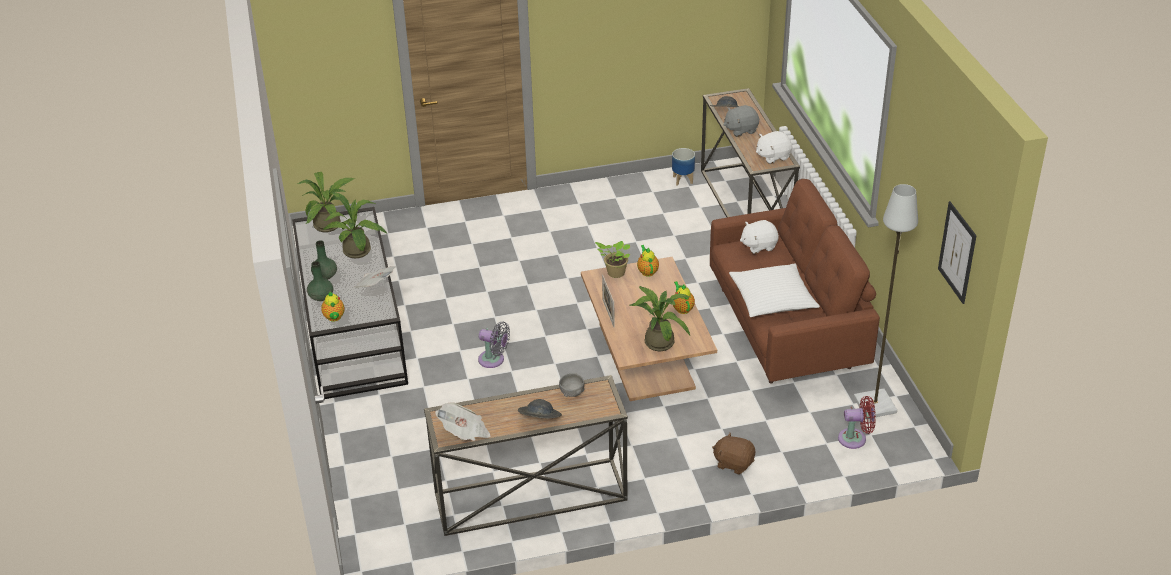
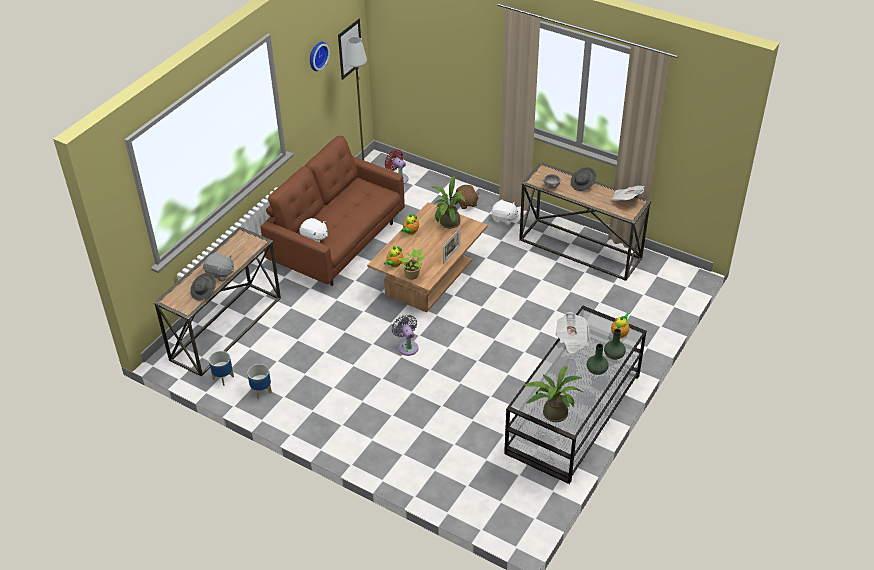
camera: 135 degrees left, 5 degrees up
potted plant [323,192,387,258] -> none
grey fan [478,322,510,368] -> grey fan moved to [391,315,419,356]
white pillow [729,264,820,317] -> none
white plush toy [756,131,792,164] -> white plush toy moved to [492,200,519,225]
none -> planter [247,364,272,399]
none -> wall clock [310,42,330,71]

